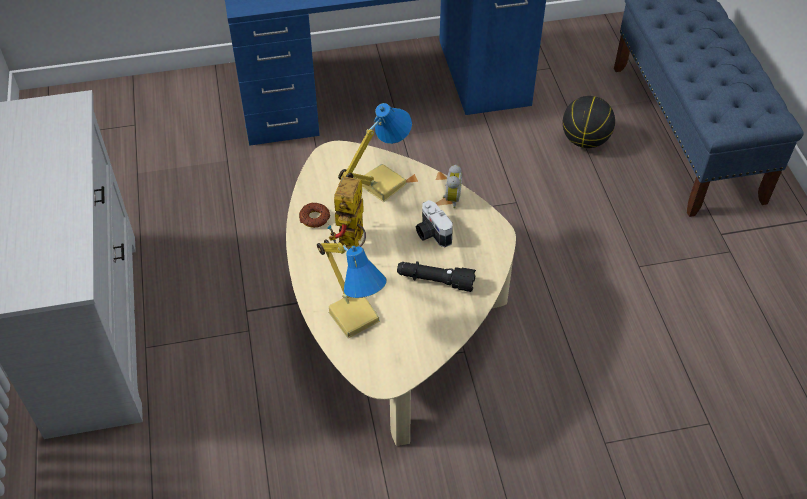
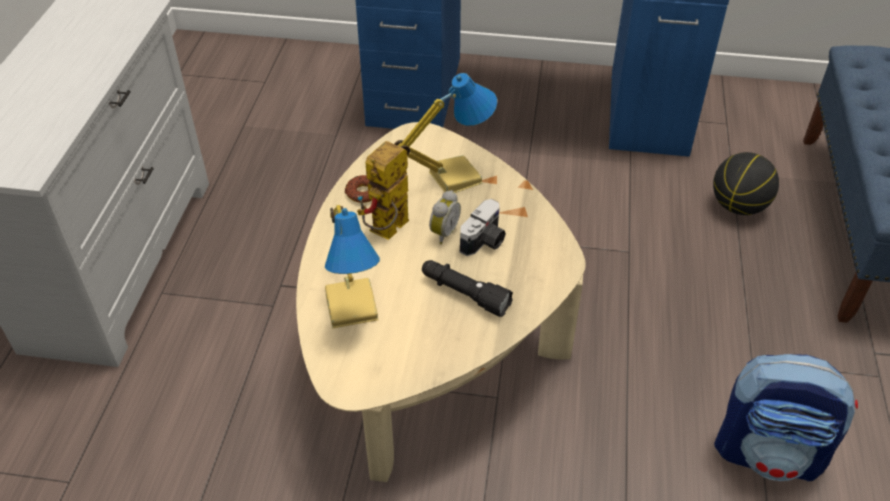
camera: 20 degrees right, 5 degrees down
camera [416,200,453,247] -> camera turned 135 degrees counterclockwise [460,199,506,256]
alarm clock [443,165,462,208] -> alarm clock moved to [429,190,461,244]
none -> backpack [714,354,858,481]

